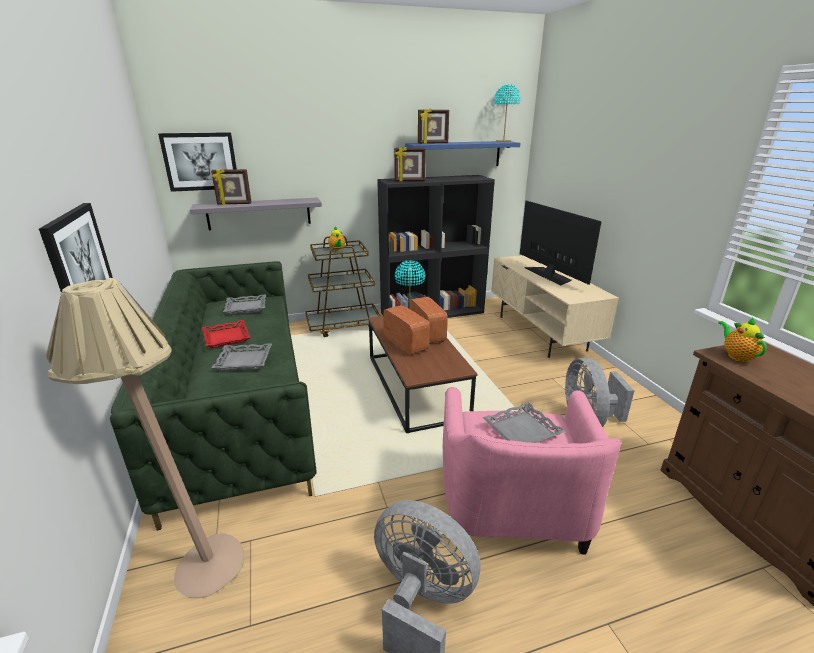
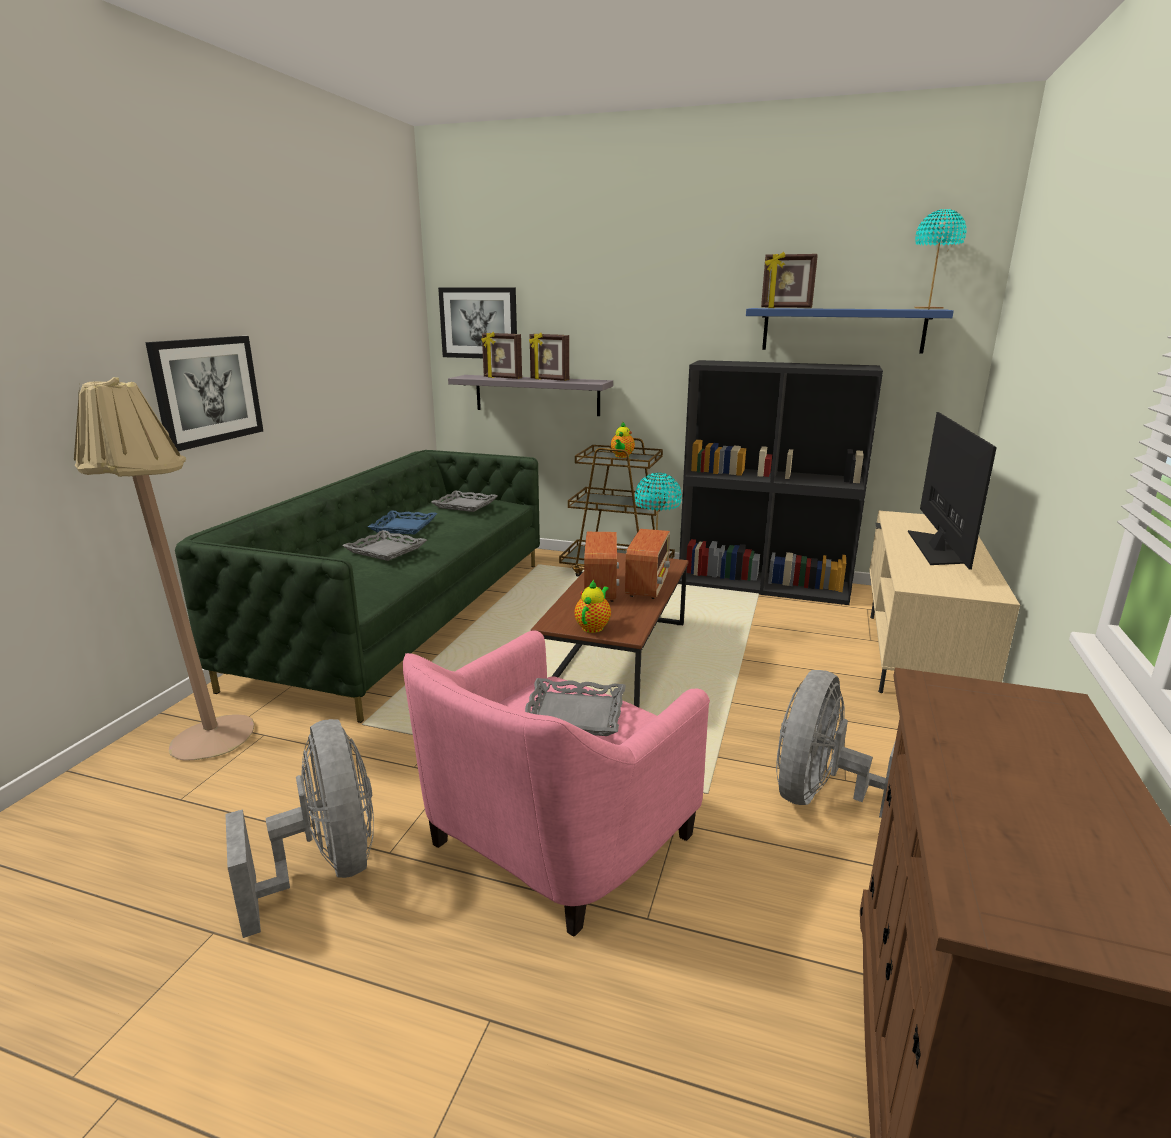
camera: 35 degrees right, 5 degrees down
red tray [202,320,251,348] -> blue tray [368,511,438,535]
picture frame [394,147,426,182] -> picture frame moved to [529,333,569,381]
teapot [718,317,766,362] -> teapot moved to [575,580,611,633]

